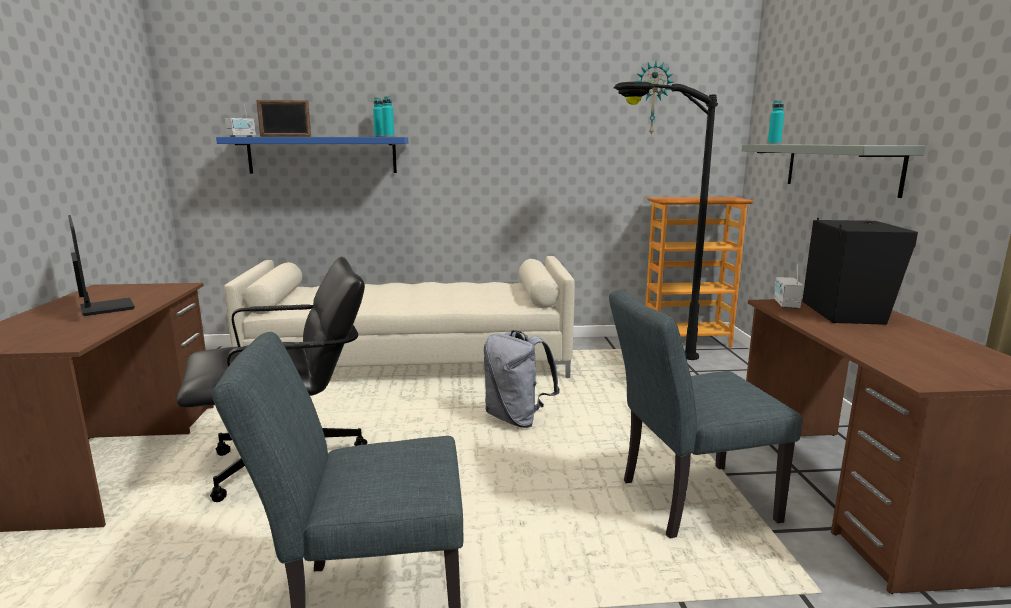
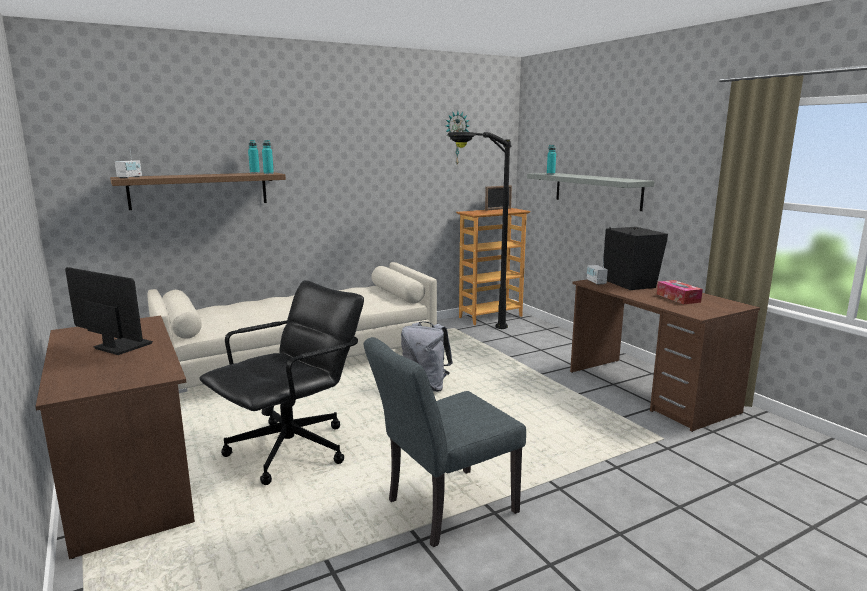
camera: 25 degrees left, 0 degrees up
blue shelf [216,137,408,174] -> brown shelf [110,172,286,210]
picture frame [256,100,311,137] -> picture frame moved to [485,185,512,211]
grey chair [609,290,802,539] -> none
none -> tissue box [657,280,703,304]

